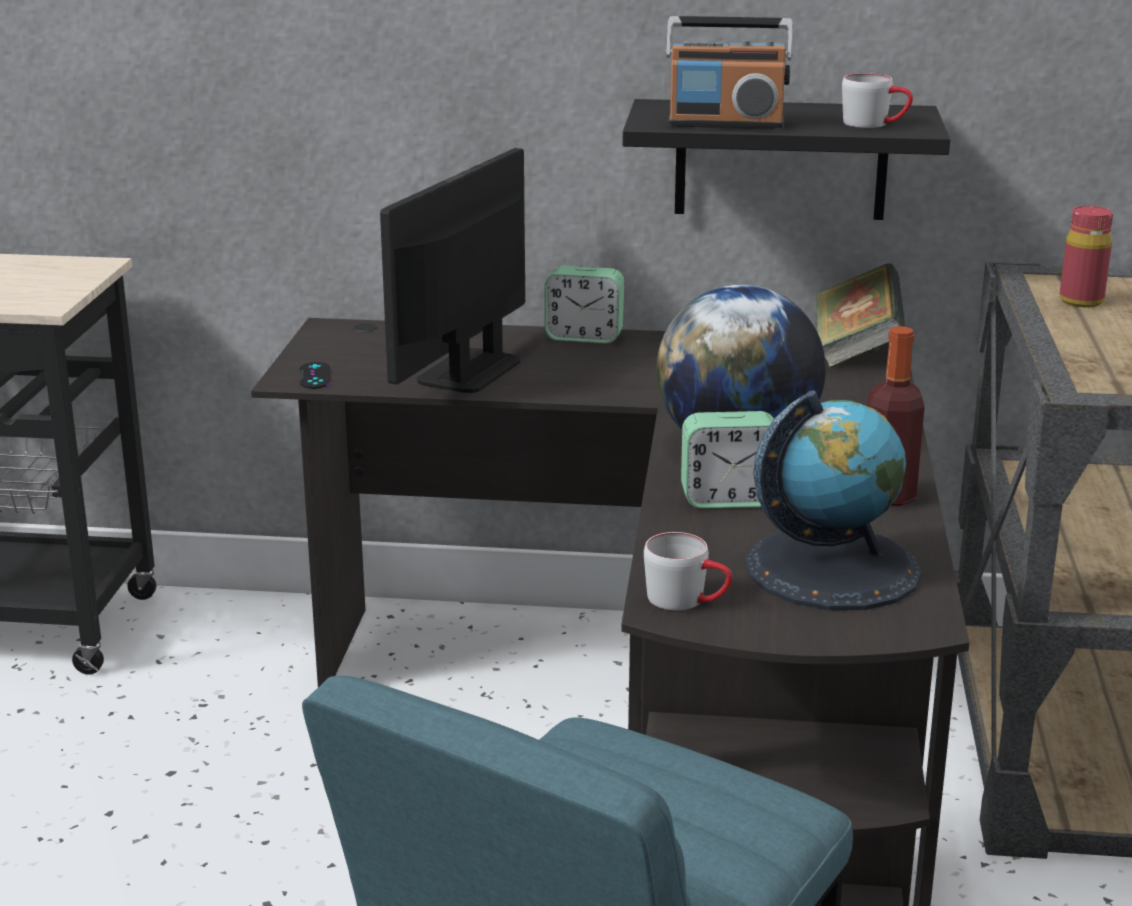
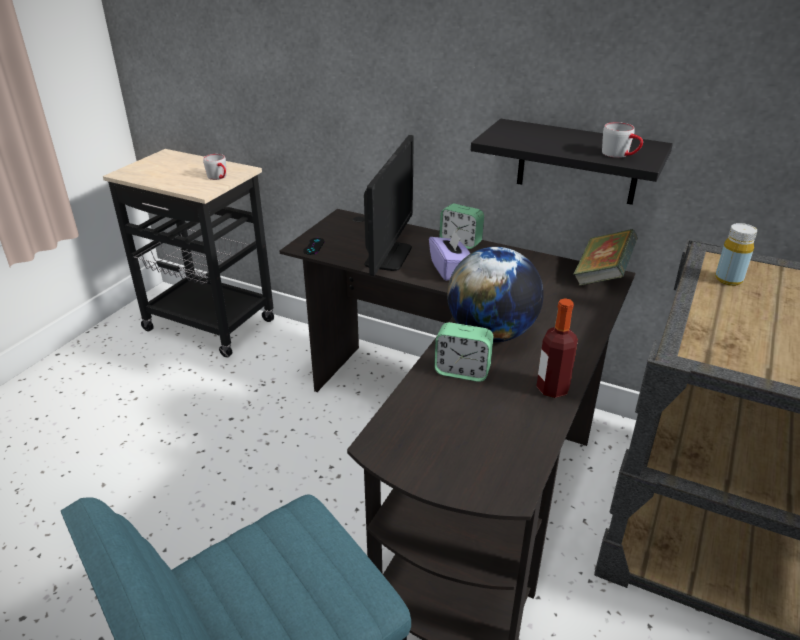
camera: 20 degrees right, 10 degrees up
monitor [380,148,525,393] -> monitor turned 150 degrees clockwise [364,135,414,276]
grey mug [644,532,733,611] -> grey mug moved to [203,154,226,180]
radio [665,16,793,129] -> none
globe [745,390,922,610] -> none
red bottle [1059,206,1113,307] -> yellow bottle [715,223,757,286]
none -> purple tissue box [429,229,471,281]

